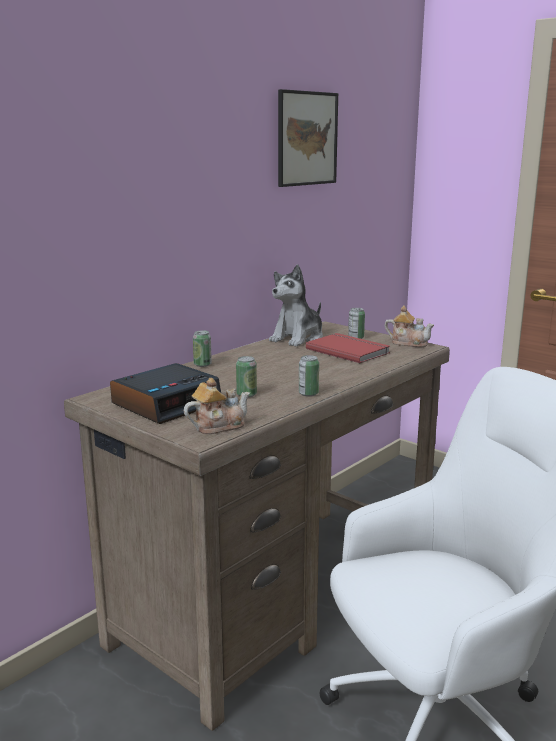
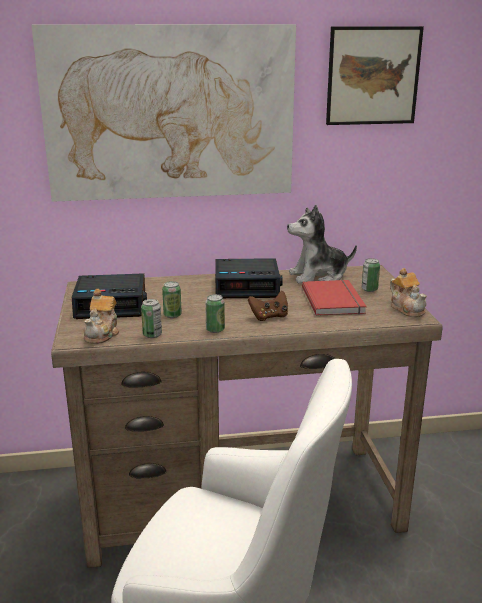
camera: 40 degrees right, 5 degrees up
teapot [184,378,250,434] -> teapot turned 90 degrees clockwise [84,289,119,344]
can [193,330,212,367] -> can moved to [141,299,162,338]
none -> picture [31,24,296,202]
none -> alarm clock [215,258,283,298]
none -> brown game controller [248,291,288,321]

